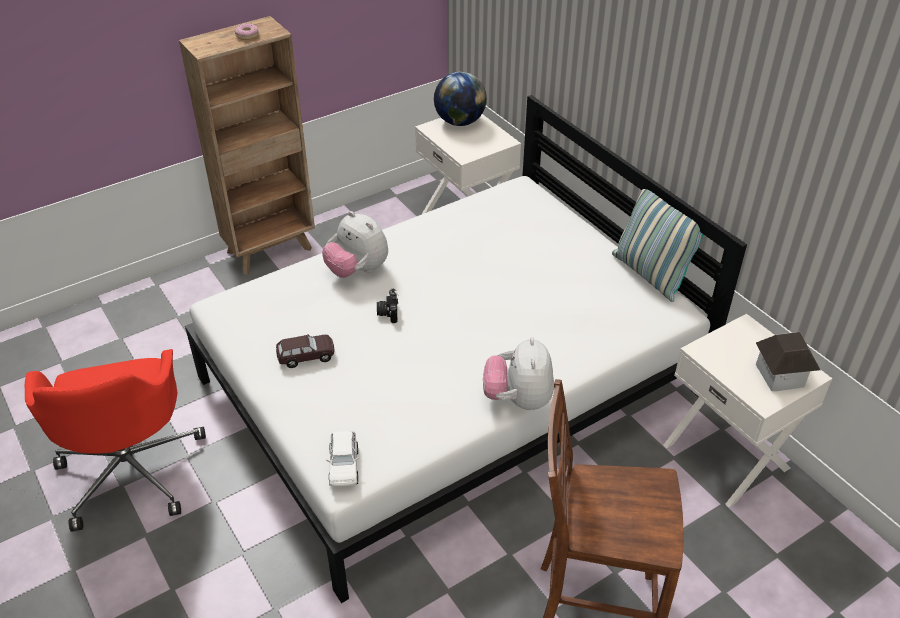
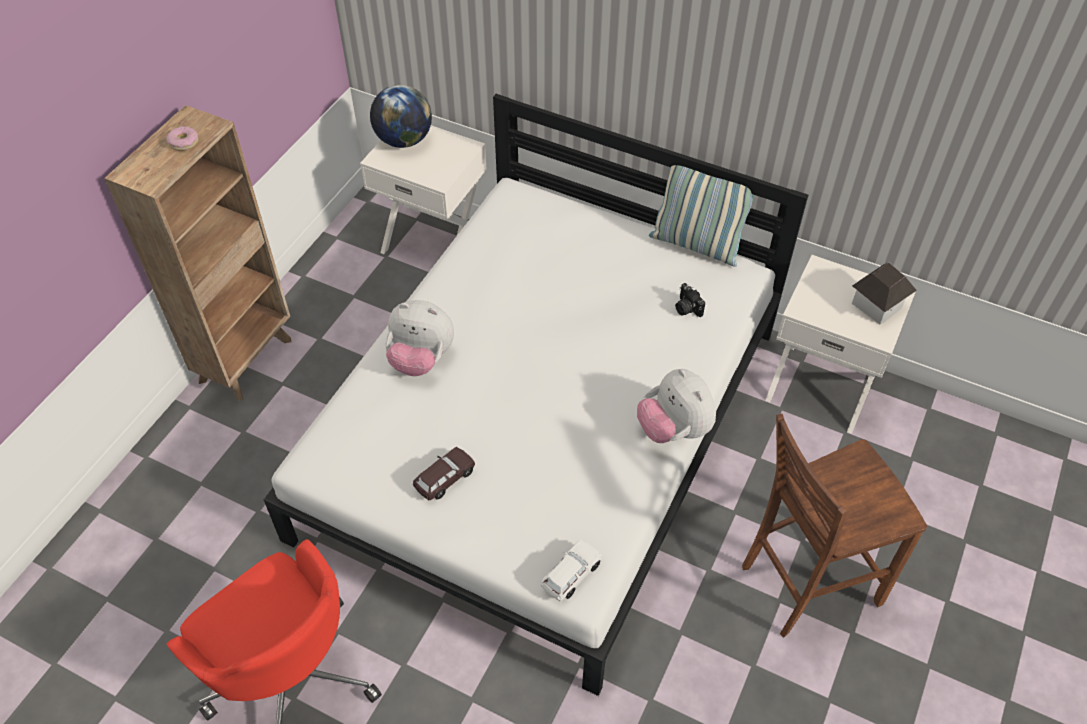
camera: 30 degrees left, 10 degrees up
white toy car [326,431,359,486] -> white toy car turned 105 degrees counterclockwise [541,539,602,601]
camera [377,289,398,323] -> camera moved to [675,283,705,317]

